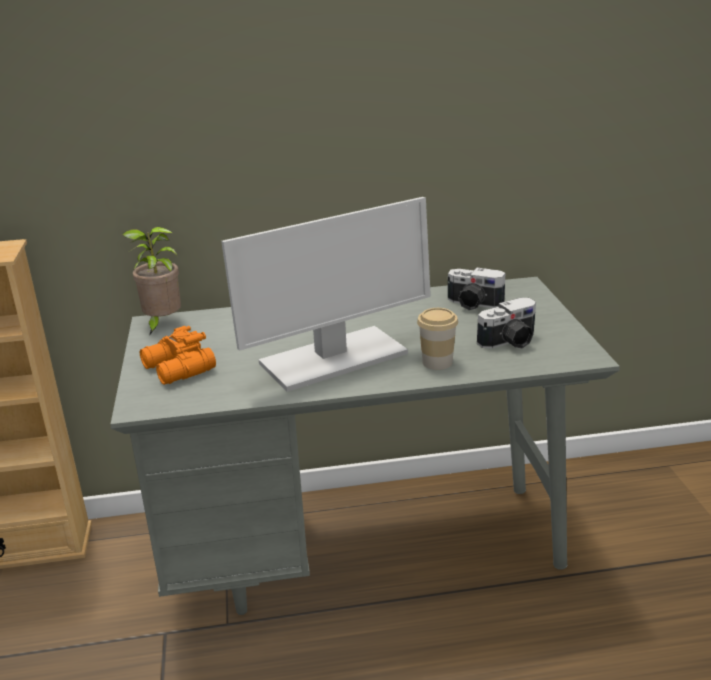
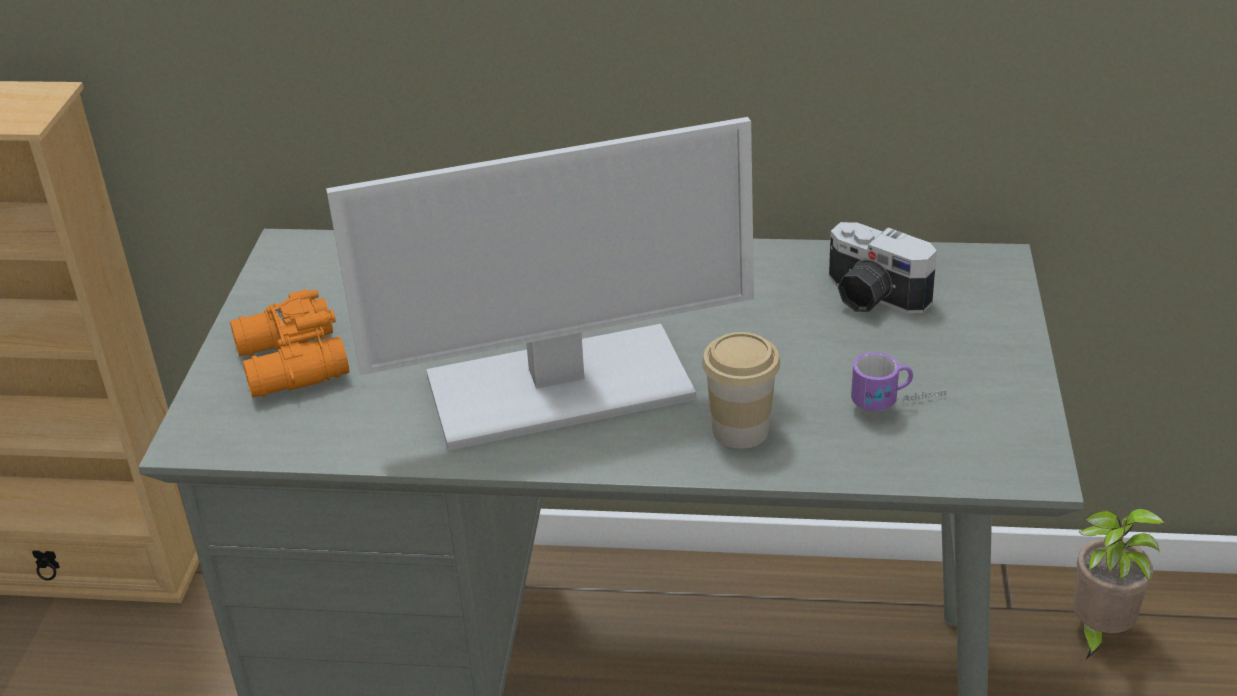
camera: 15 degrees right, 10 degrees up
potted plant [122,227,181,336] -> potted plant moved to [1073,508,1165,659]
camera [477,298,536,348] -> mug [851,352,946,411]

